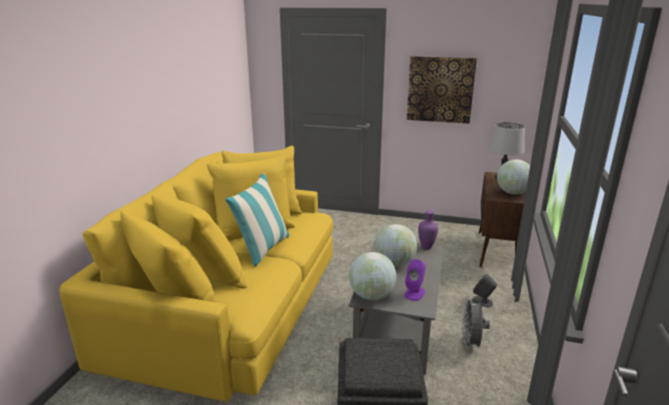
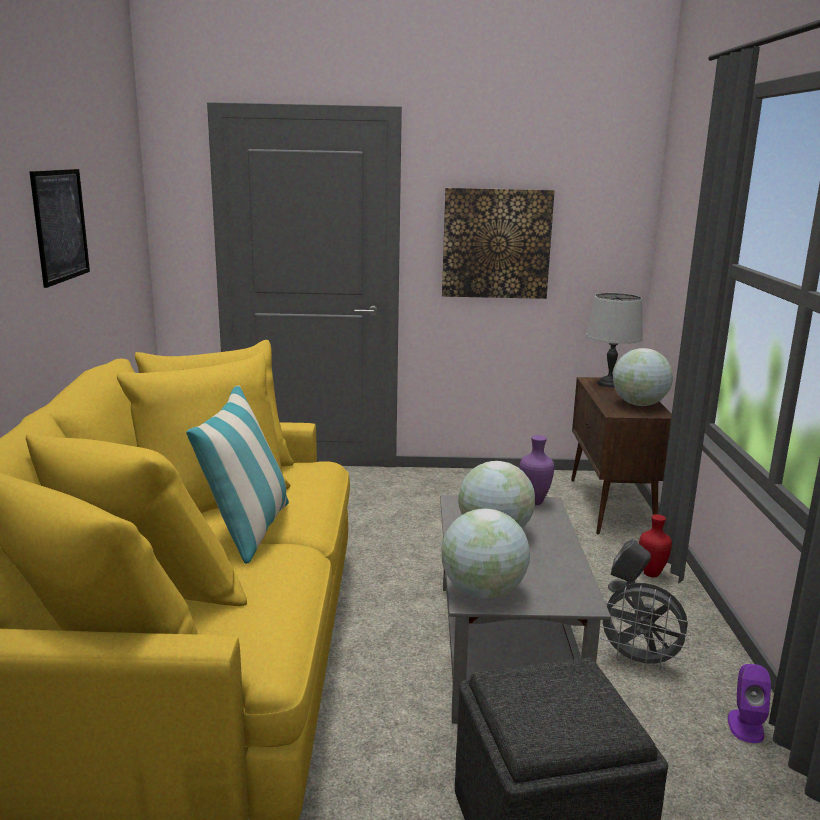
camera: 15 degrees left, 5 degrees down
purple speaker [405,259,425,301] -> purple speaker moved to [728,664,771,743]
grey fan [462,297,490,349] -> grey fan turned 60 degrees counterclockwise [600,583,692,670]
none -> picture [29,169,90,288]
none -> red vase [639,514,672,577]

